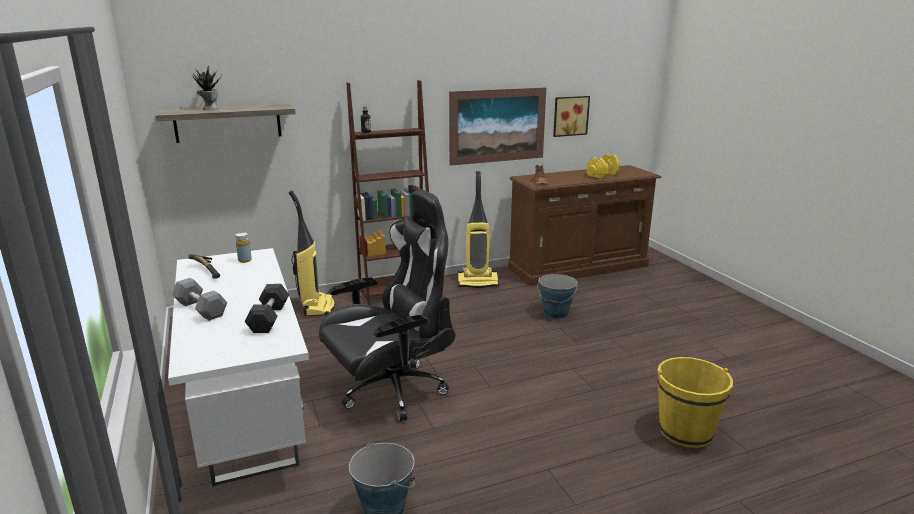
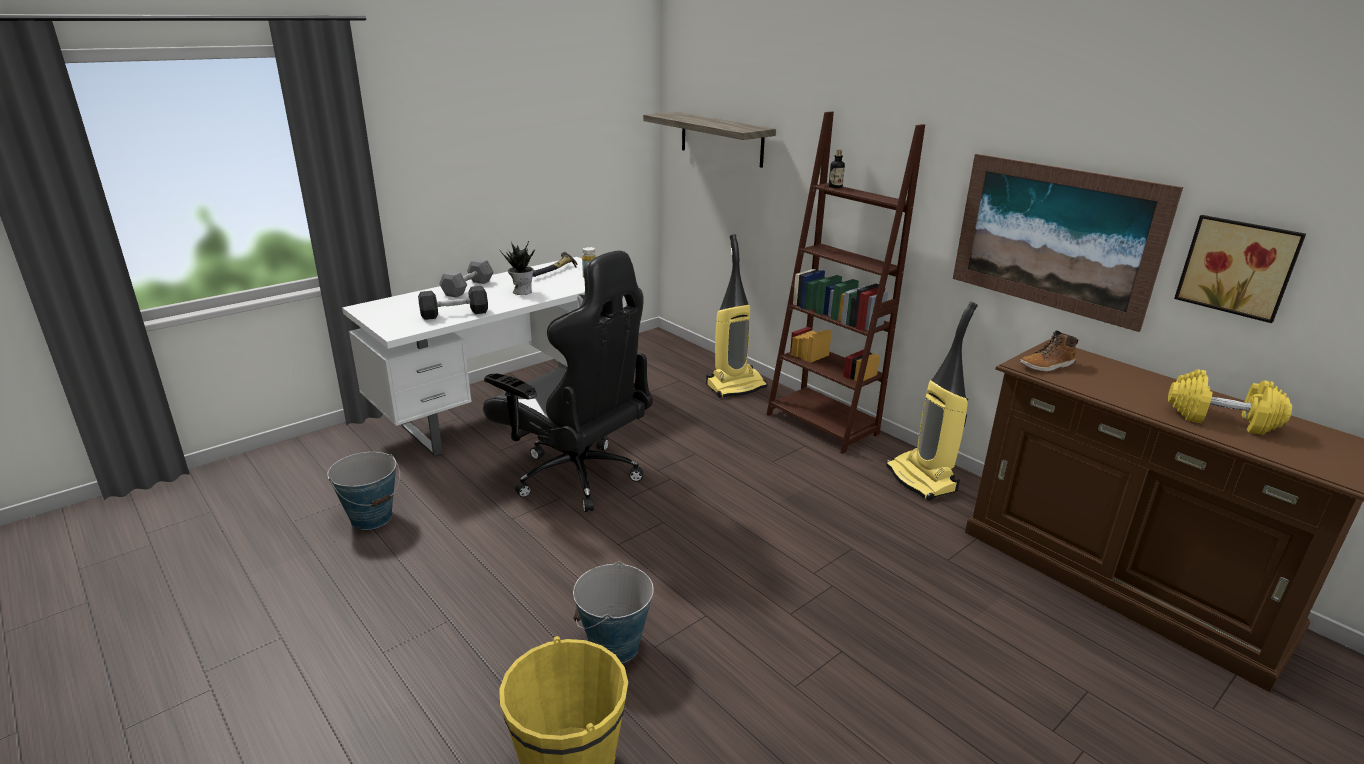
camera: 70 degrees right, 5 degrees up
potted plant [192,66,222,110] -> potted plant moved to [500,241,535,295]
bucket [537,274,578,319] -> bucket moved to [573,561,654,663]

